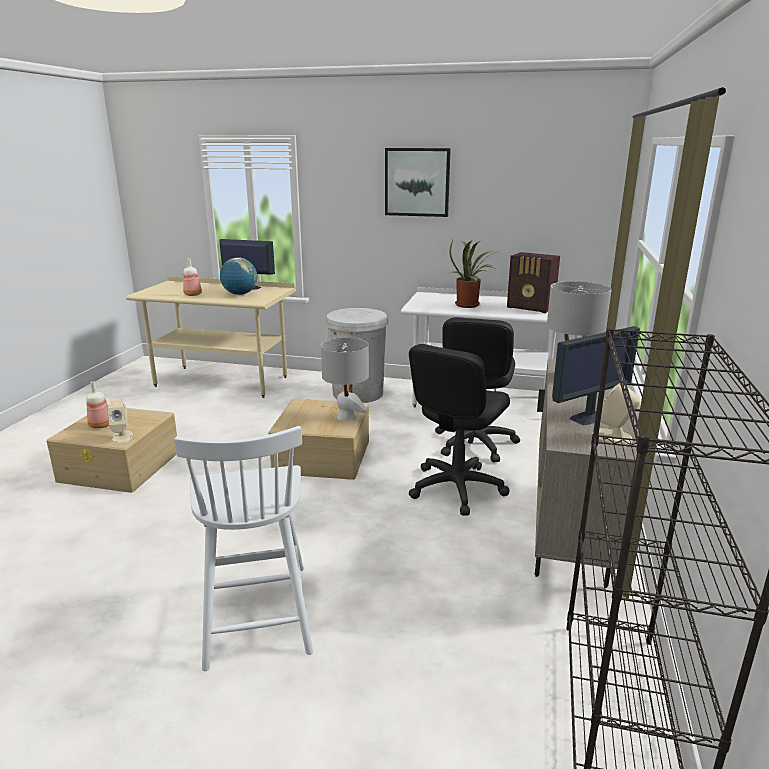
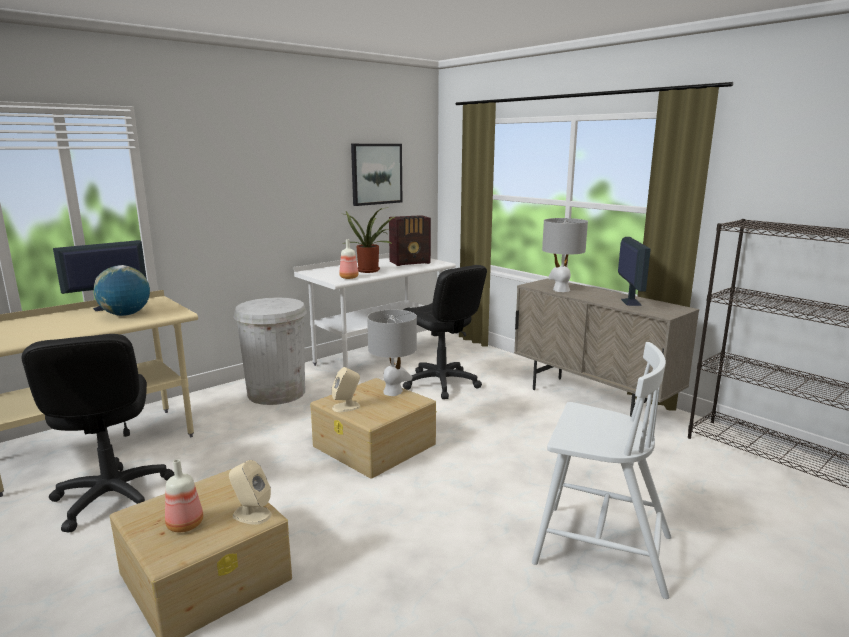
camera: 55 degrees left, 5 degrees down
bottle [183,258,202,296] -> bottle moved to [339,239,359,279]
picture [385,148,451,217] -> picture moved to [351,144,402,206]
black office chair [409,344,510,516] -> black office chair moved to [22,334,174,533]
beige speaker [592,383,641,444] -> beige speaker moved to [332,367,360,412]

